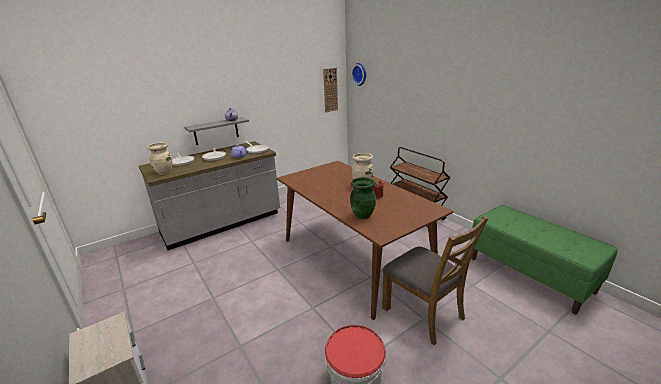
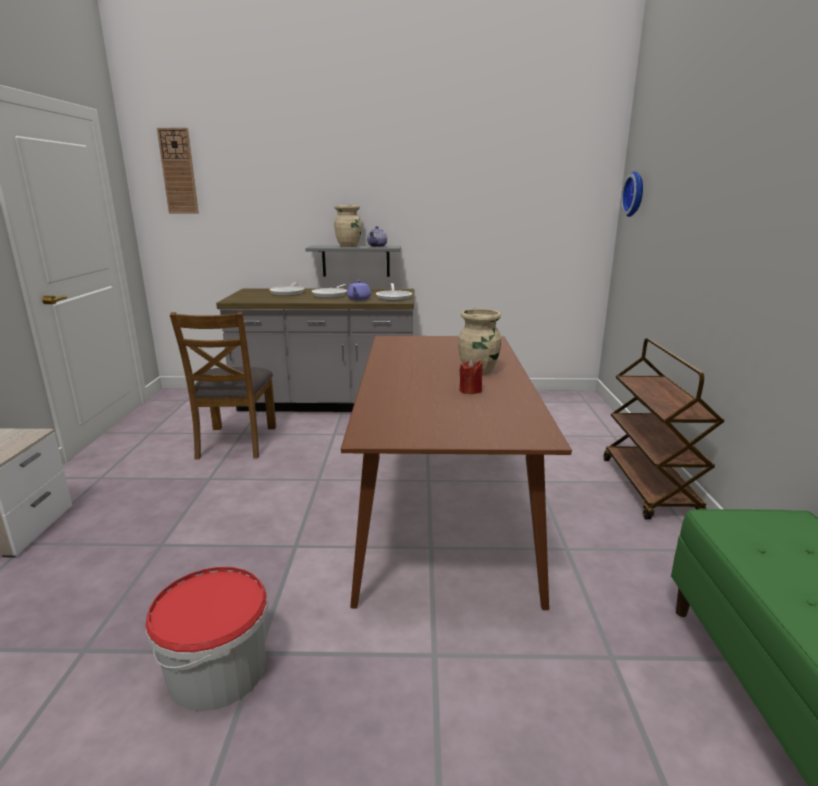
camera: 35 degrees right, 5 degrees down
beige vase [147,142,173,175] -> beige vase moved to [334,205,362,247]
wall clock [323,68,338,112] -> wall clock moved to [157,128,199,214]
green vase [350,177,376,219] -> none
brown chair [382,215,489,345] -> brown chair moved to [170,312,276,460]

